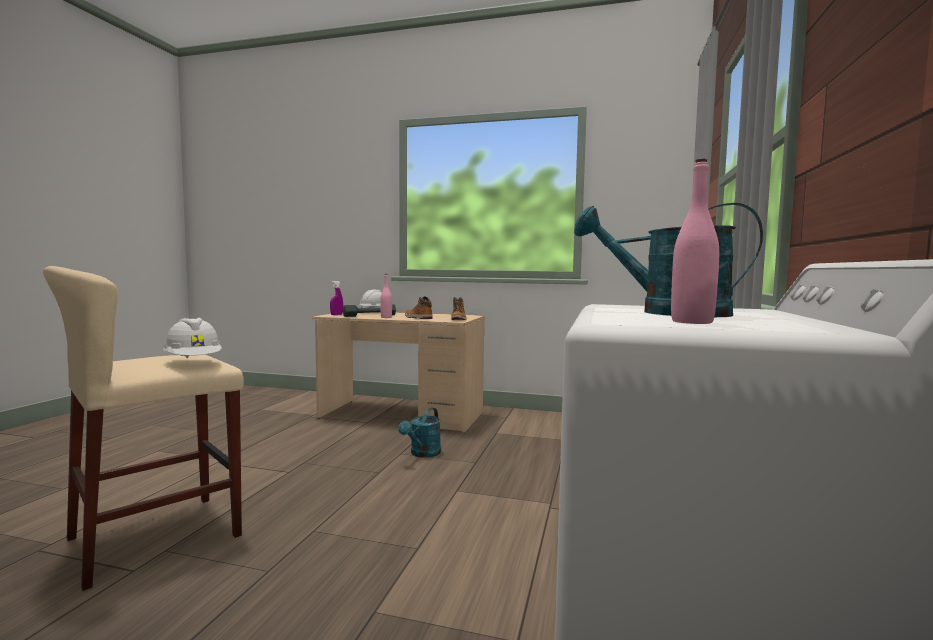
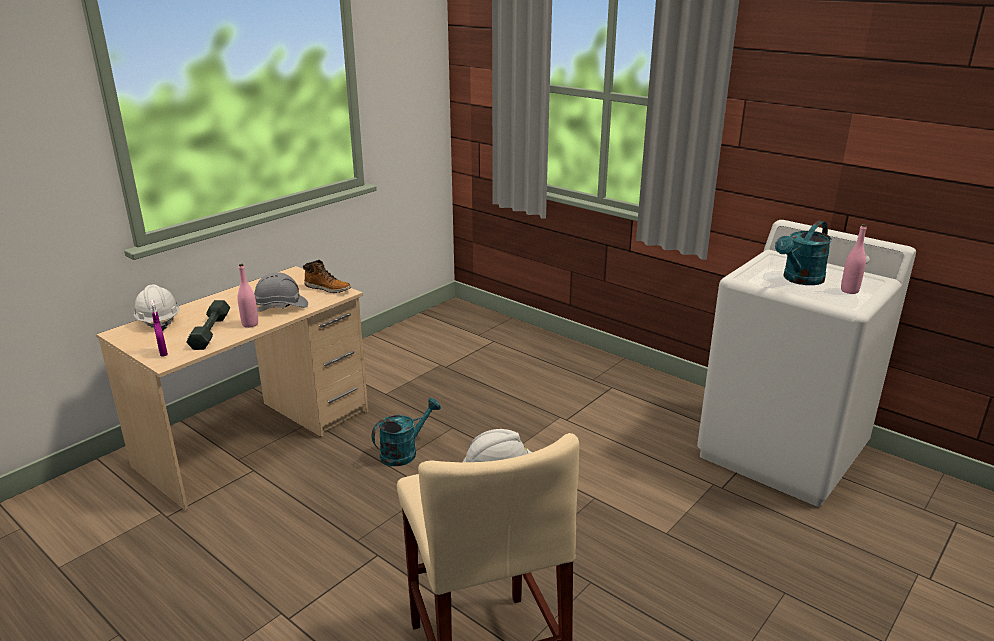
camera: 65 degrees left, 20 degrees up
turquoise watering can [398,407,441,458] -> turquoise watering can turned 90 degrees counterclockwise [372,398,441,466]
boot [405,296,433,319] -> grey hard hat [254,272,308,312]

